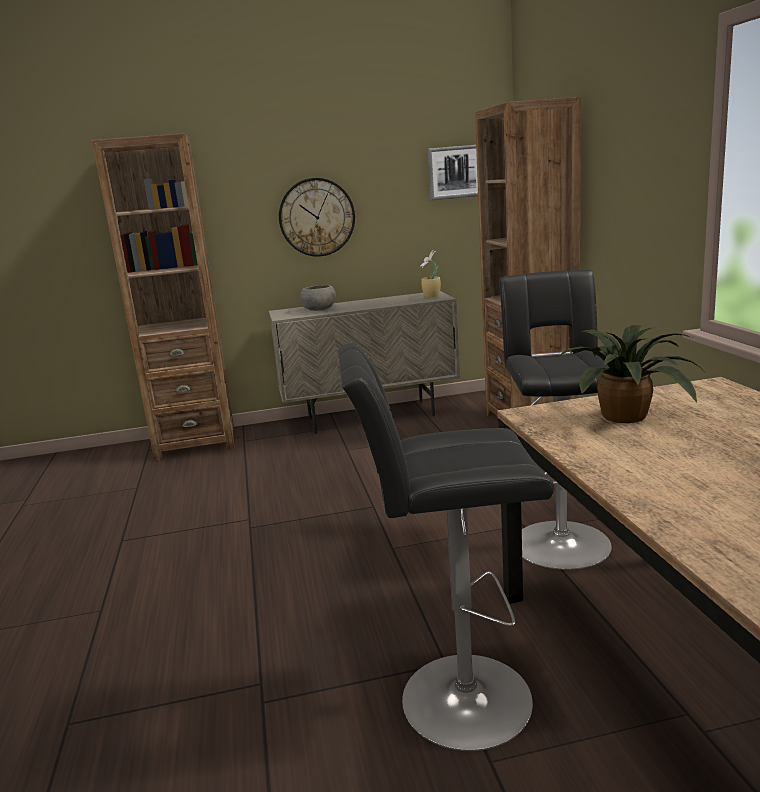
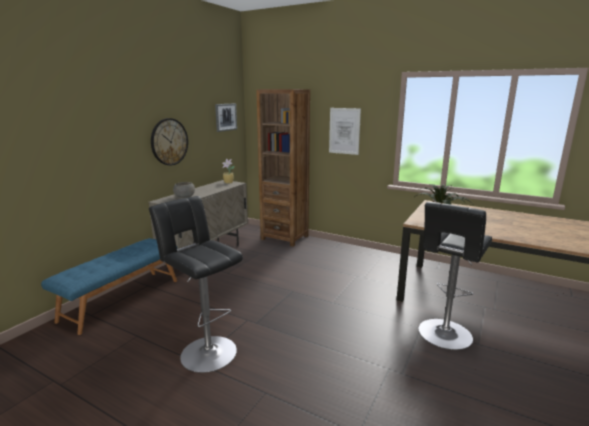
camera: 50 degrees left, 0 degrees up
brown bookcase [92,133,235,461] -> blue bench [41,238,177,335]
black stool [500,270,612,570] -> black stool moved to [149,196,243,373]
none -> picture [329,108,361,155]

